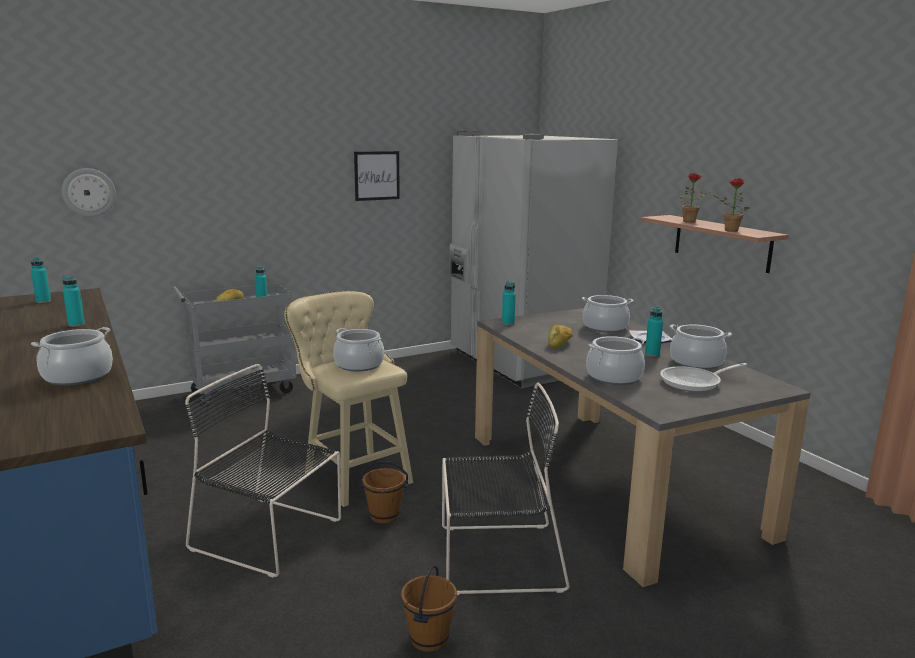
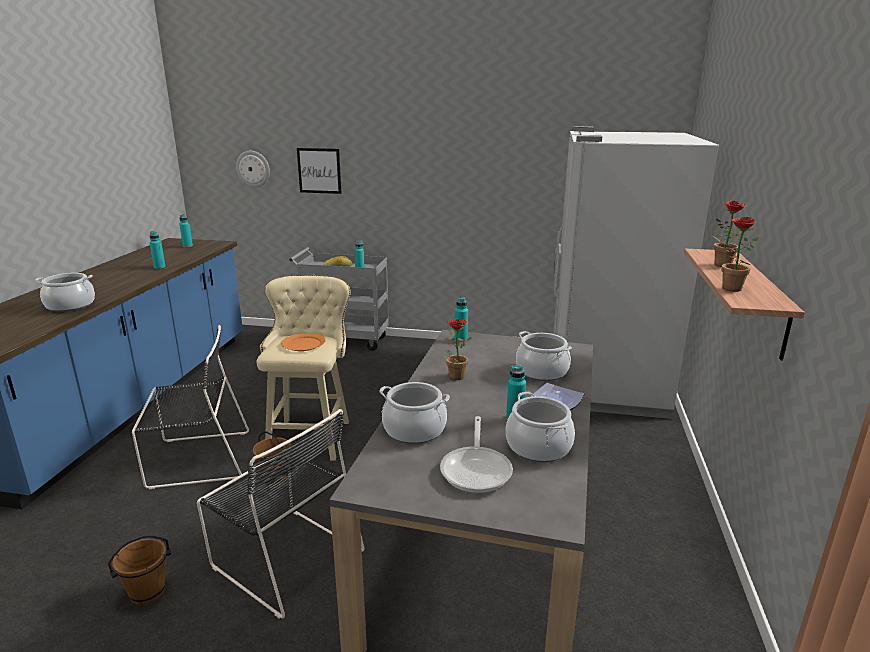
camera: 40 degrees right, 5 degrees up
black chair [185,364,341,578] -> black chair turned 105 degrees clockwise [132,325,249,489]
cooking pot [333,328,384,372] -> orange plate [281,333,326,351]
picture [354,151,400,201] -> picture moved to [297,148,342,194]
bread [548,325,573,349] -> potted plant [443,319,472,380]
frying pan [660,363,747,392] -> frying pan turned 105 degrees counterclockwise [440,416,513,493]

